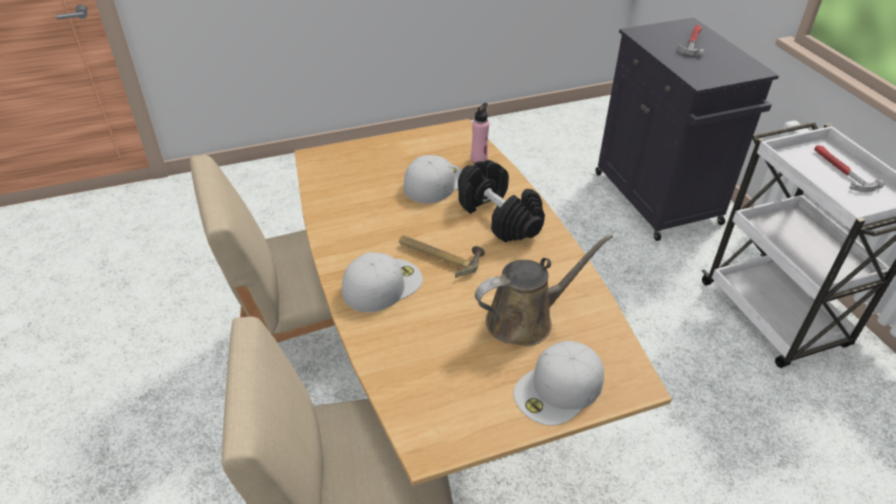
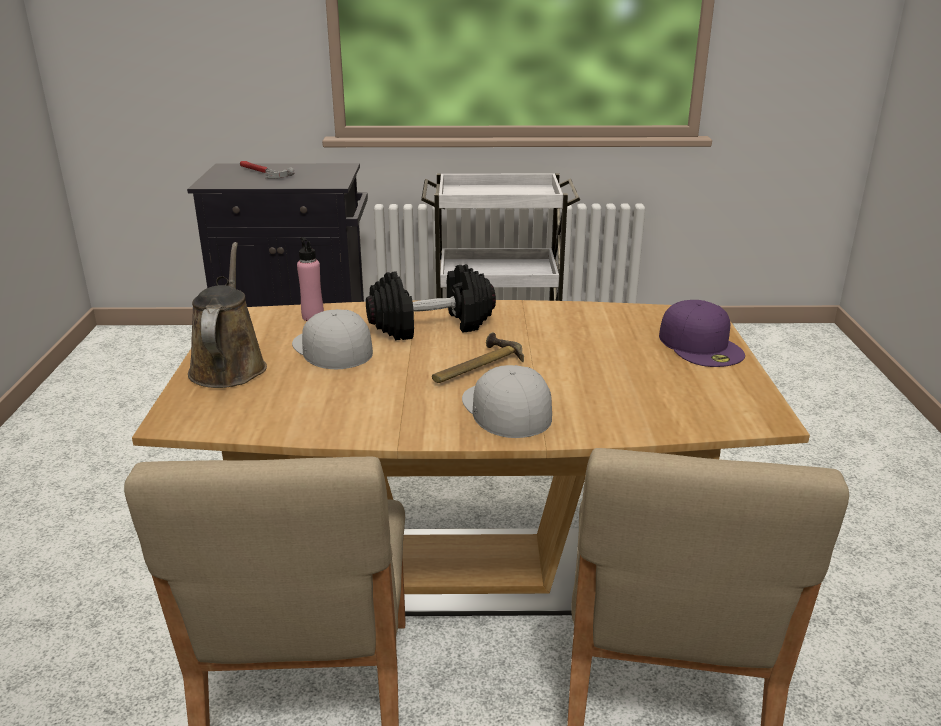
camera: 70 degrees left, 15 degrees down
brown watering can [475,234,613,346] -> brown watering can moved to [188,242,267,388]
white cap [513,341,604,426] -> purple cap [659,300,745,367]
hammer [814,145,884,192] -> none

